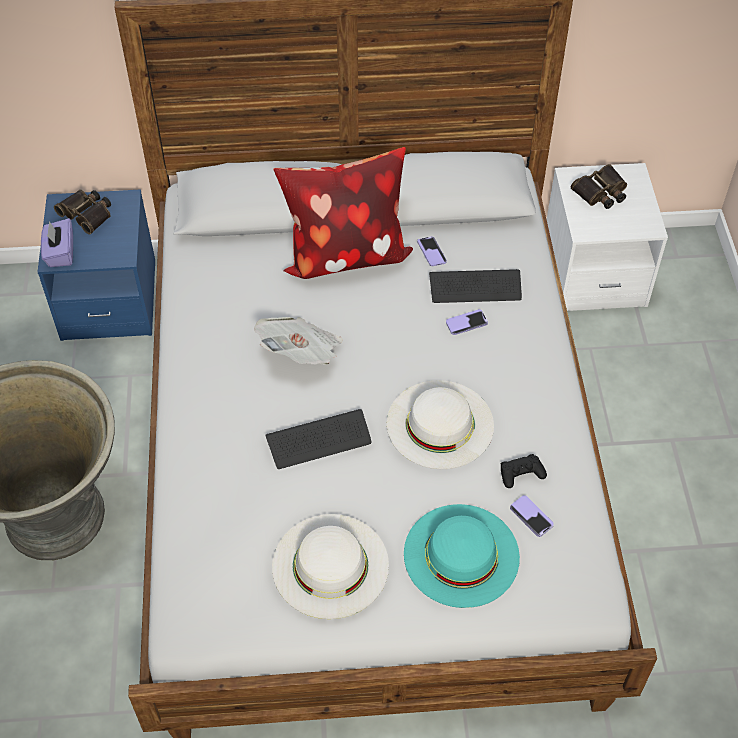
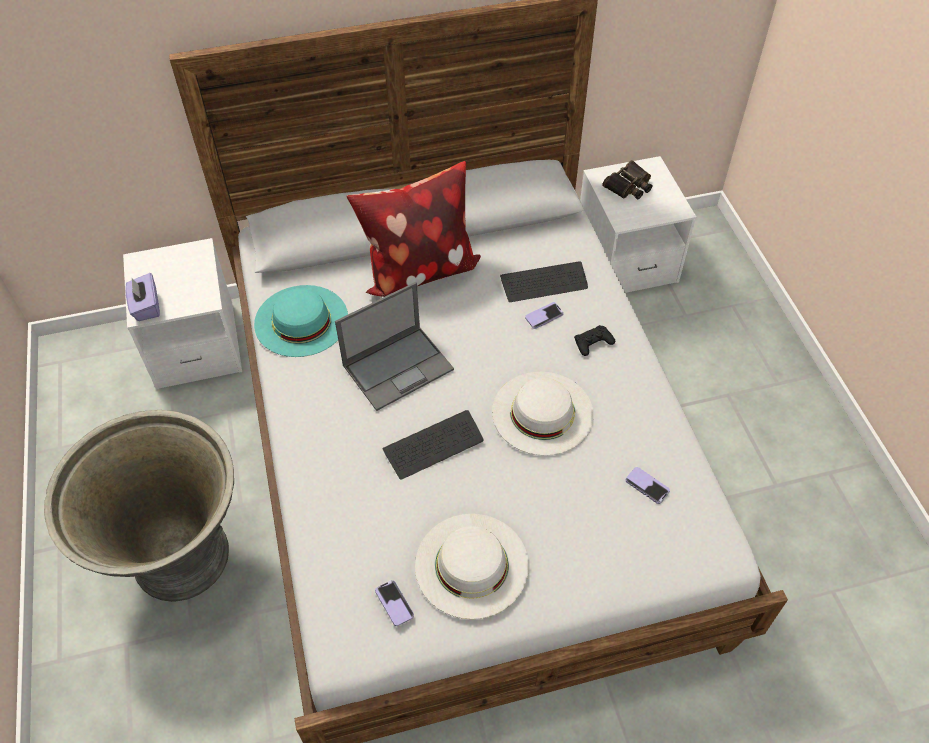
camera: 10 degrees left, 0 degrees up
blue nightstand [38,189,155,341] -> white nightstand [123,238,242,390]
binoculars [54,190,111,234] -> none
newspaper [254,317,343,365] -> laptop [335,282,454,411]
turquoise hat [404,504,520,608] -> turquoise hat moved to [254,285,348,357]
phone [417,236,447,266] -> phone moved to [375,580,414,626]
black game controller [500,454,547,488] -> black game controller moved to [574,325,615,356]

